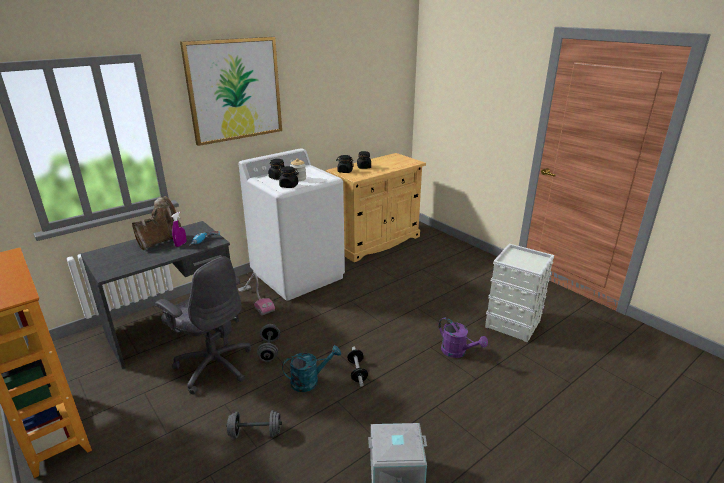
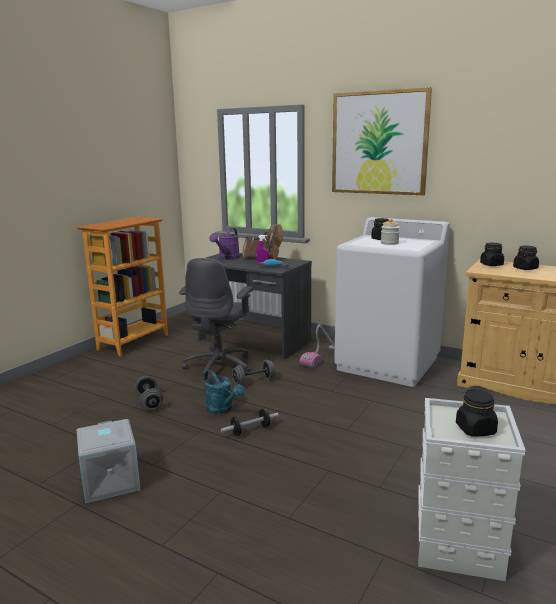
camera: 70 degrees right, 10 degrees down
black jar [278,166,299,188] -> black jar moved to [456,389,498,436]
purple watering can [439,317,488,358] -> purple watering can moved to [209,228,240,260]

